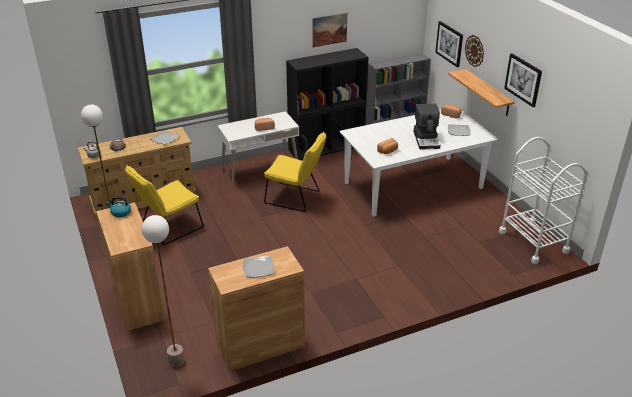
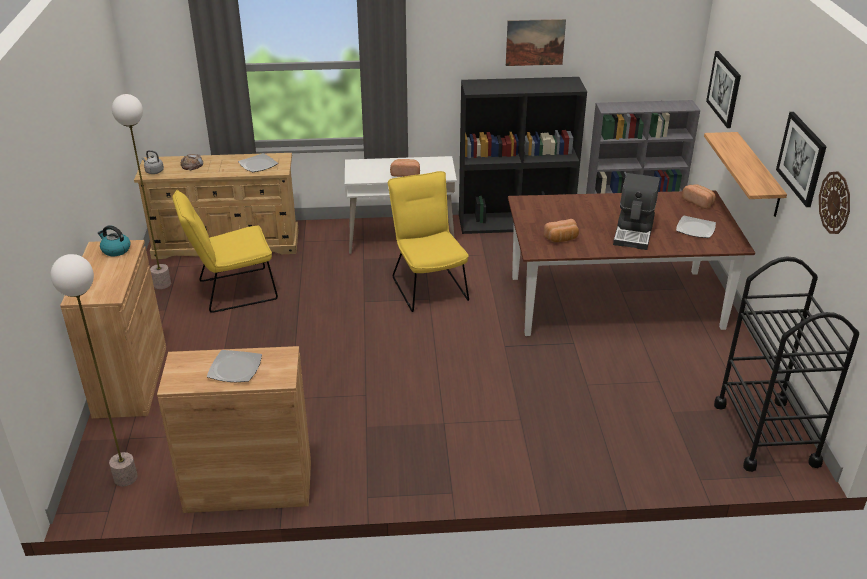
camera: 20 degrees right, 0 degrees up
yellow chair [264,132,326,212] -> yellow chair turned 150 degrees counterclockwise [388,171,469,312]
white dining table [339,110,498,217] -> brown dining table [508,190,755,336]
wall clock [465,35,484,67] -> wall clock moved to [819,171,850,234]
white cart [499,137,588,264] -> black cart [714,257,859,472]

